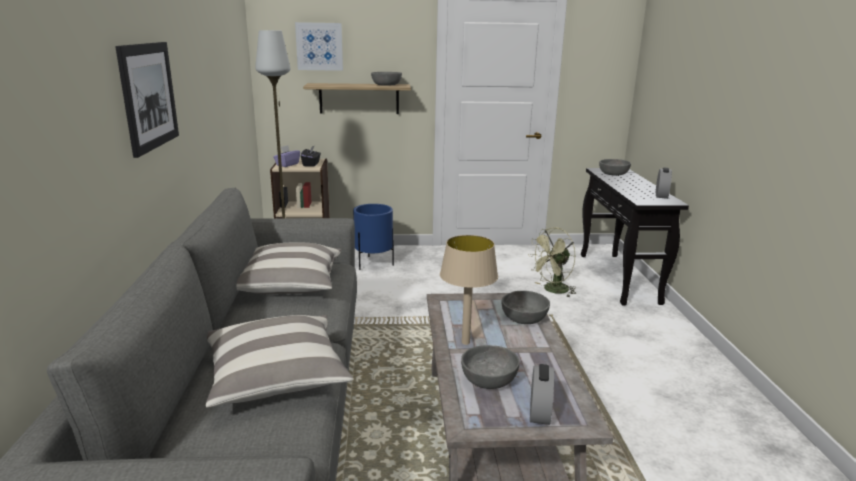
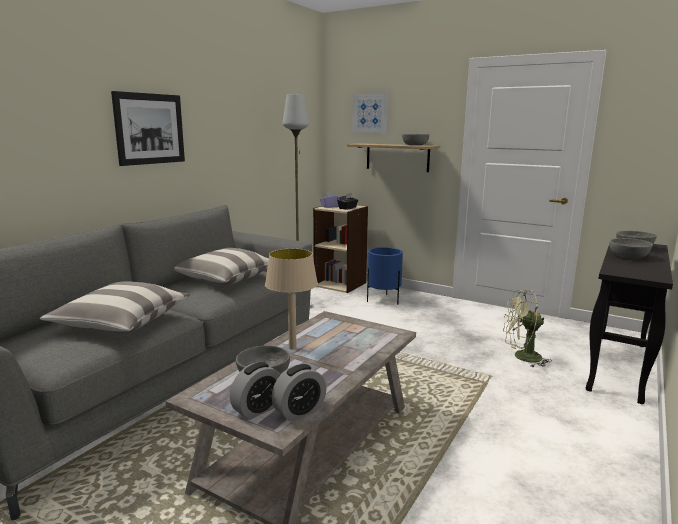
camera: 35 degrees right, 5 degrees down
grey bowl [501,291,550,324] -> grey bowl moved to [609,238,653,259]
alarm clock [656,167,672,199] -> alarm clock moved to [272,364,326,421]

